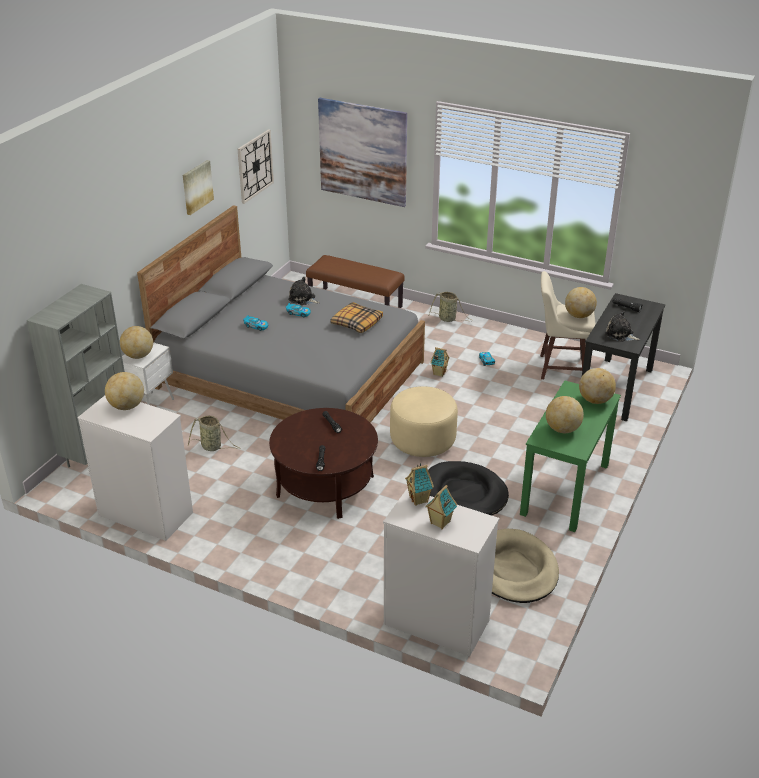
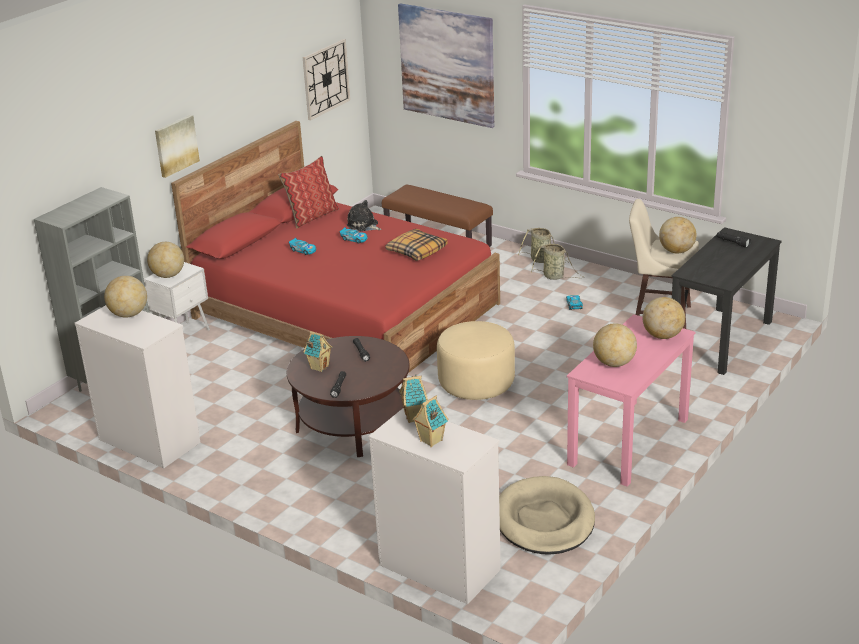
camera: 10 degrees right, 5 degrees down
grey bed [137,205,425,423] -> red bed [171,121,500,372]
picture [183,160,214,215] -> picture moved to [155,115,200,178]
basket [188,416,241,451] -> basket moved to [531,244,585,280]
black dog bed [428,461,509,516] -> none
toy house [430,347,450,377] -> toy house moved to [304,331,332,372]
green desk [520,380,621,532] -> pink desk [567,314,696,487]
plush toy [605,310,640,342] -> none
none -> pillow [278,156,339,229]

